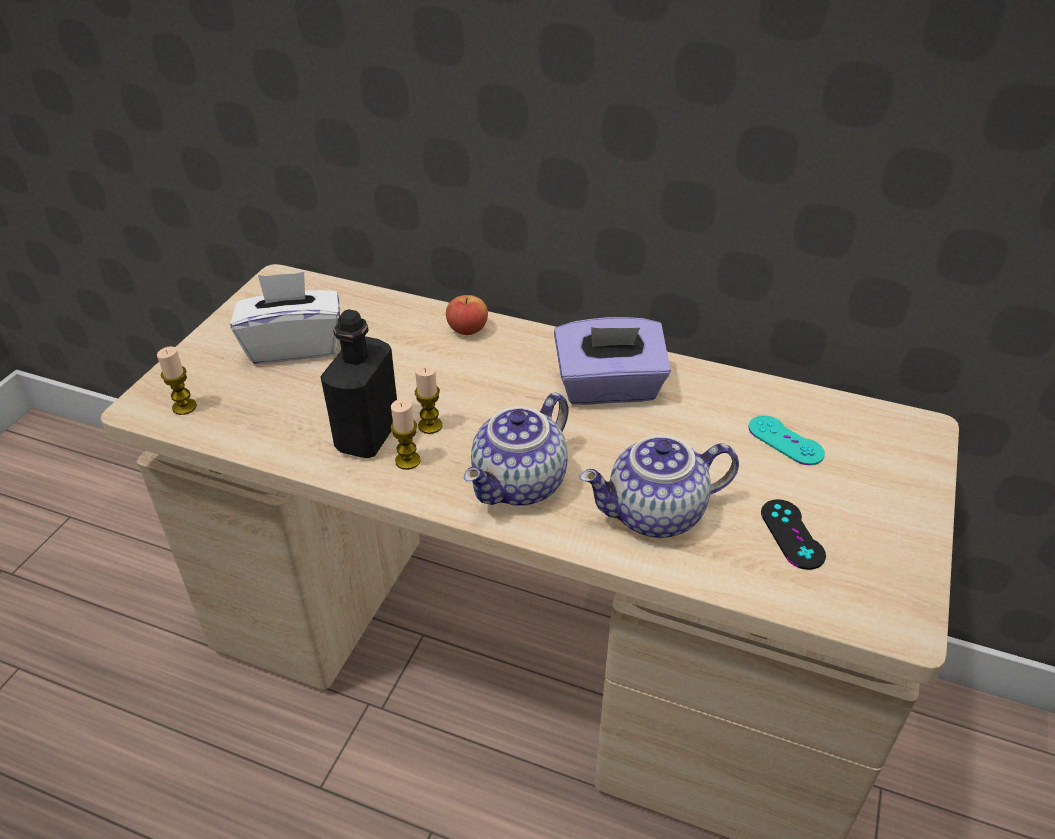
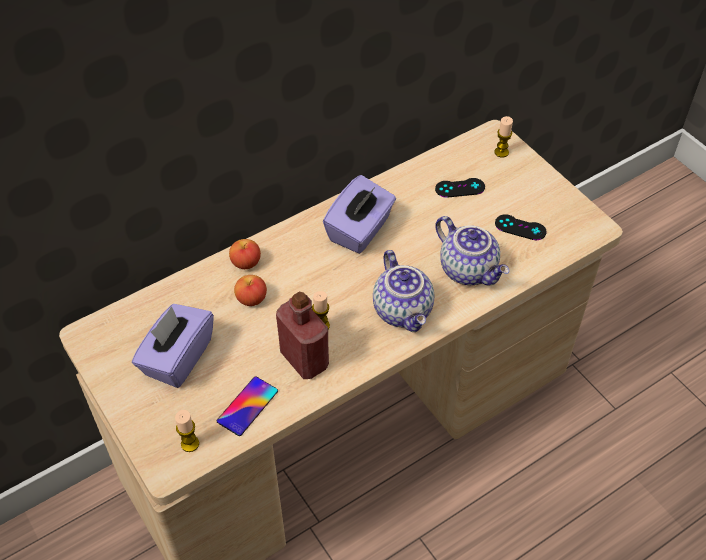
camera: 55 degrees left, 10 degrees up
white tissue box [230,272,340,364] -> purple tissue box [132,304,214,388]
black bottle [320,309,397,458] -> red bottle [276,292,329,379]
candle [391,398,421,470] -> candle moved to [494,116,513,157]
teapot [579,435,739,538] -> teapot turned 60 degrees counterclockwise [435,216,509,285]
turquoise game controller [748,416,825,465] -> black game controller [435,178,485,198]
none -> phone [217,377,278,436]
none -> apple [234,275,267,306]

